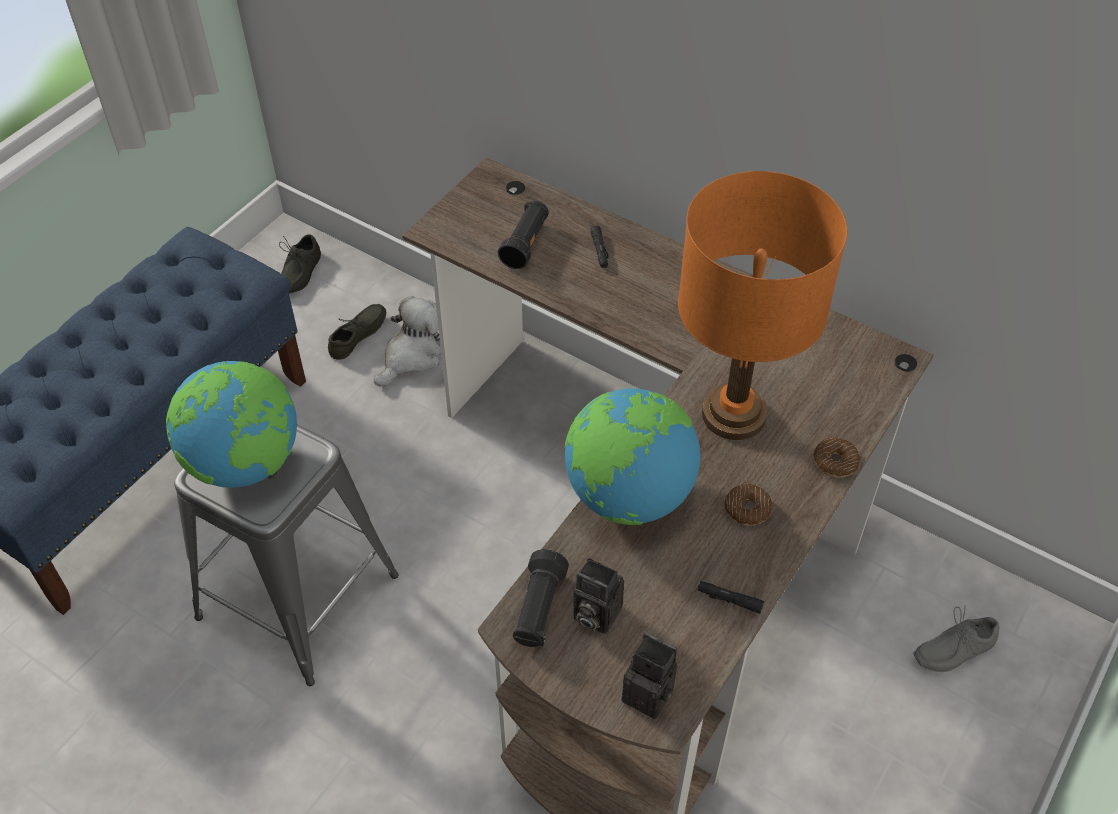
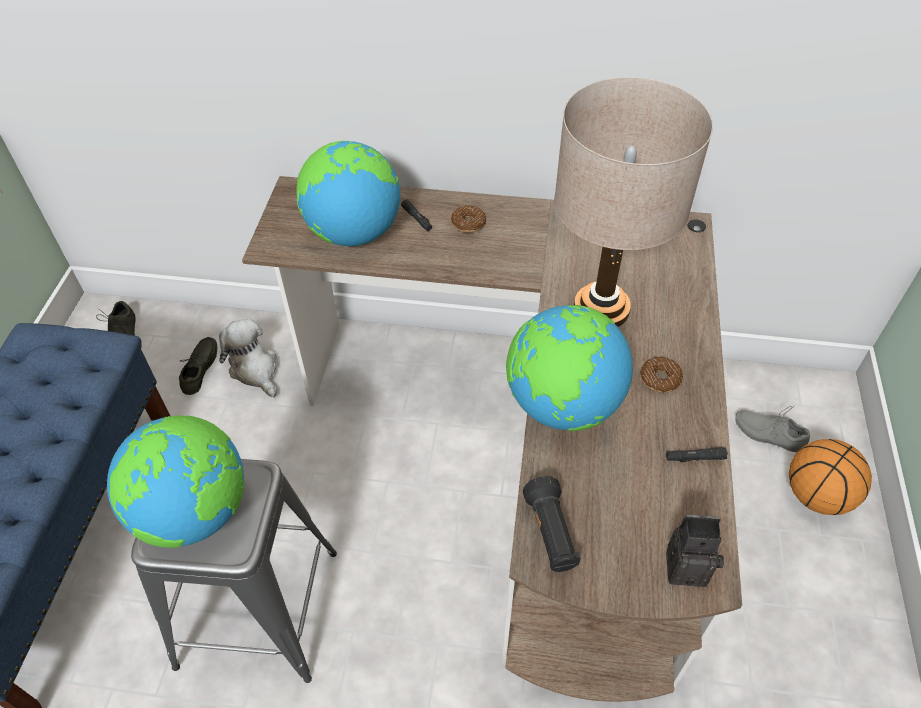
camera: 25 degrees left, 0 degrees up
plush toy [374,296,441,386] -> plush toy turned 45 degrees counterclockwise [219,318,277,397]
black flashlight [498,201,549,269] -> globe [296,141,400,247]
camera [573,558,624,634] -> none
orange table lamp [678,171,847,440] -> beige table lamp [554,77,713,327]
donut [813,437,860,478] -> donut moved to [451,205,486,233]
grey shoe [913,605,1000,672] -> grey shoe turned 75 degrees clockwise [735,406,810,452]
none -> basketball [789,439,872,515]

